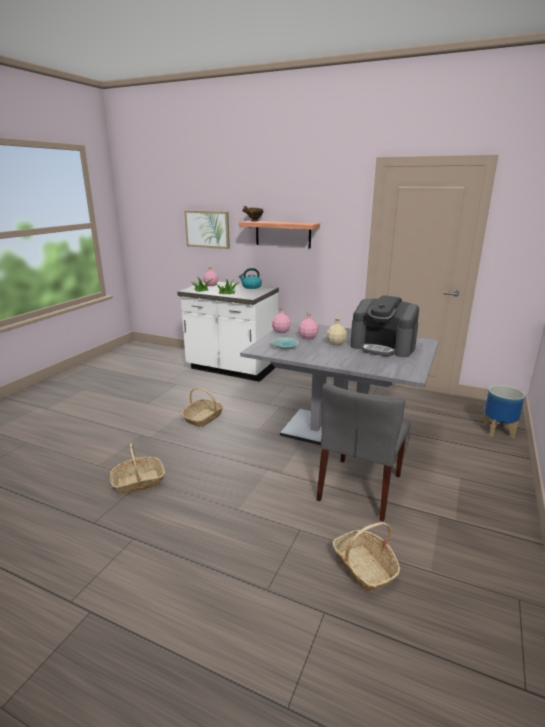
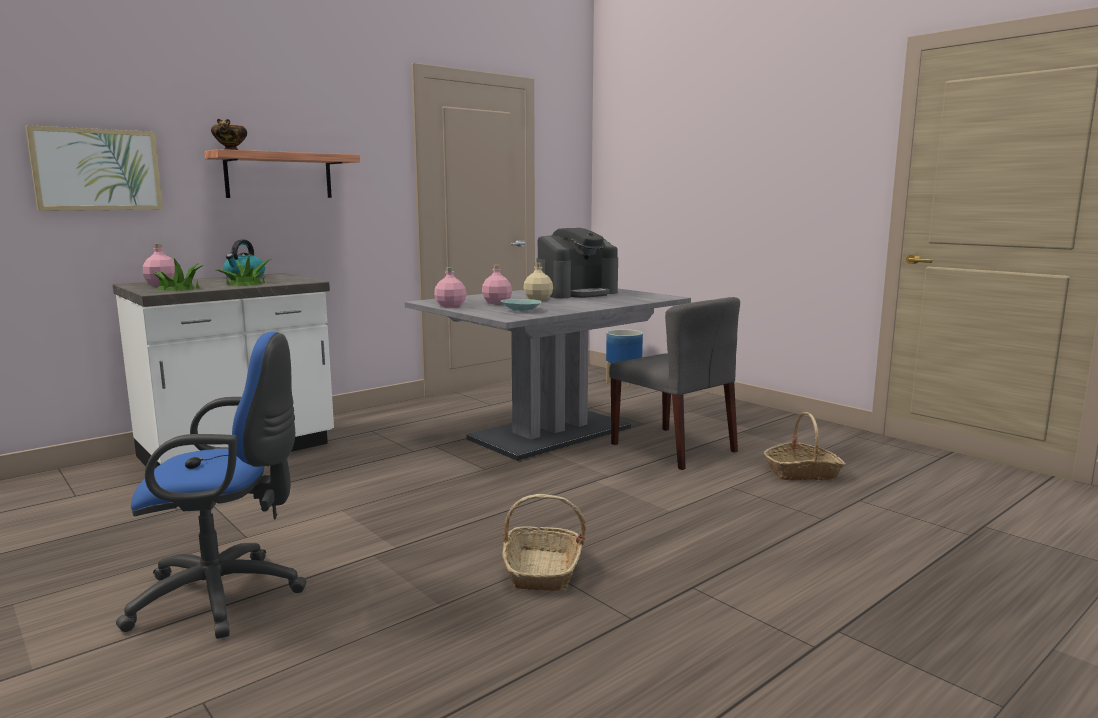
camera: 65 degrees left, 10 degrees down
basket [182,387,224,427] -> none
none -> blue office chair [116,332,306,639]

